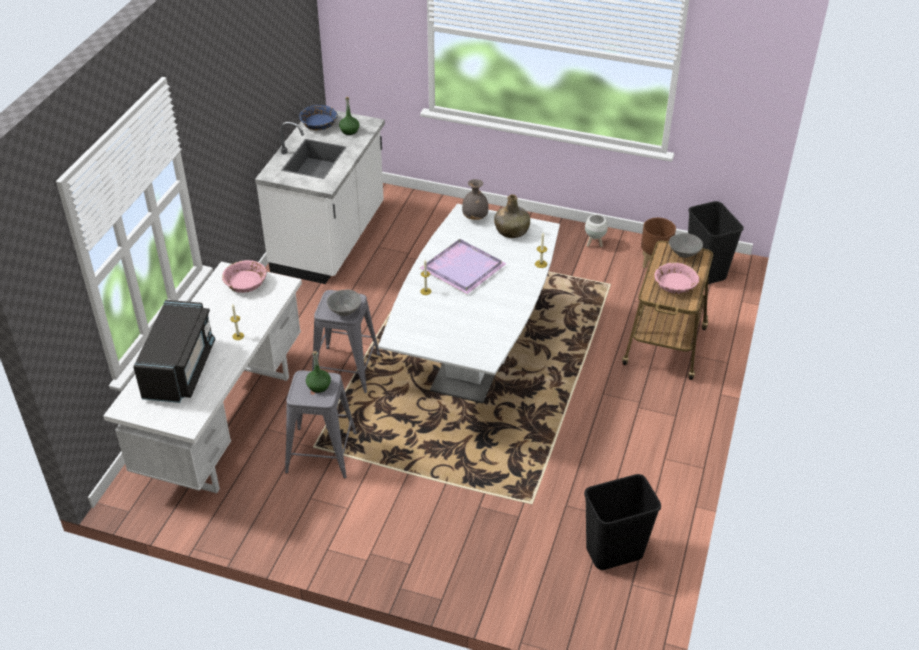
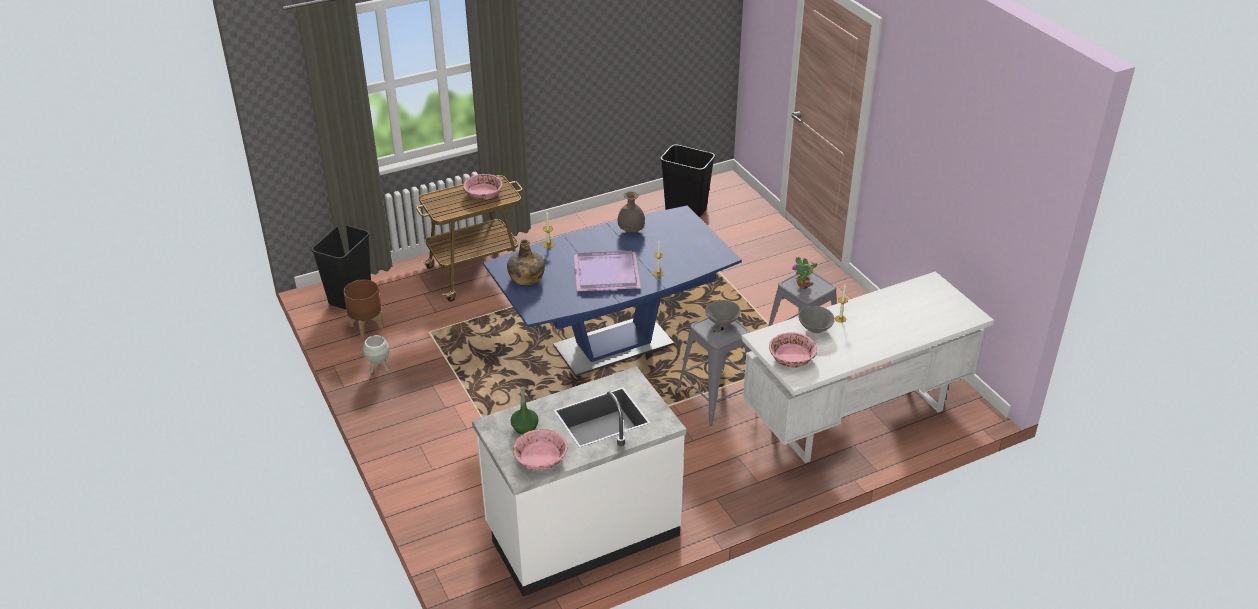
camera: 135 degrees left, 5 degrees down
black microwave [133,300,215,403] -> none
blue bowl [299,105,338,130] -> pink bowl [513,429,568,470]
green bottle [306,351,331,393] -> potted plant [792,257,817,288]
white dining table [378,204,560,403] -> blue dining table [483,206,742,376]
grey vase [462,179,489,220] -> grey vase moved to [617,191,645,232]
grey bowl [669,233,703,258] -> grey bowl moved to [798,306,835,333]

